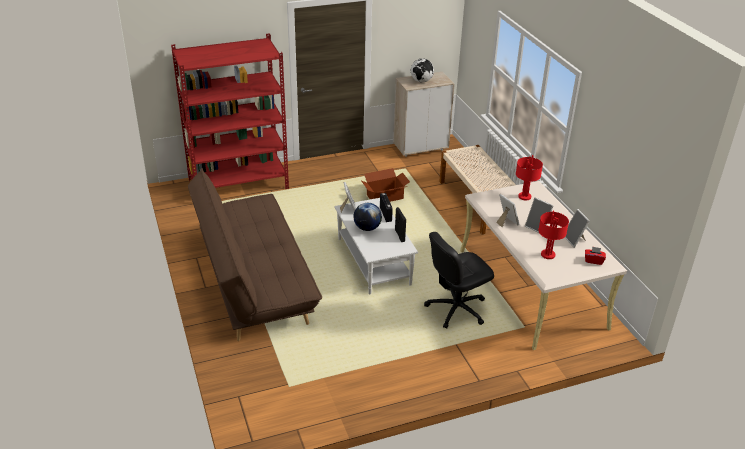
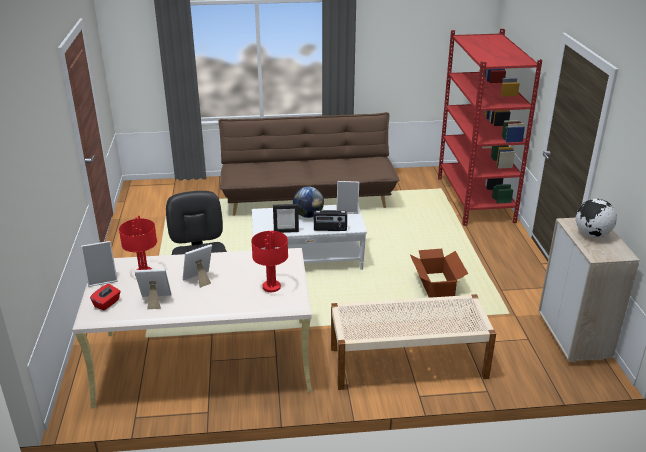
camera: 105 degrees right, 5 degrees down
picture frame [496,194,519,227] -> picture frame moved to [81,241,118,287]

